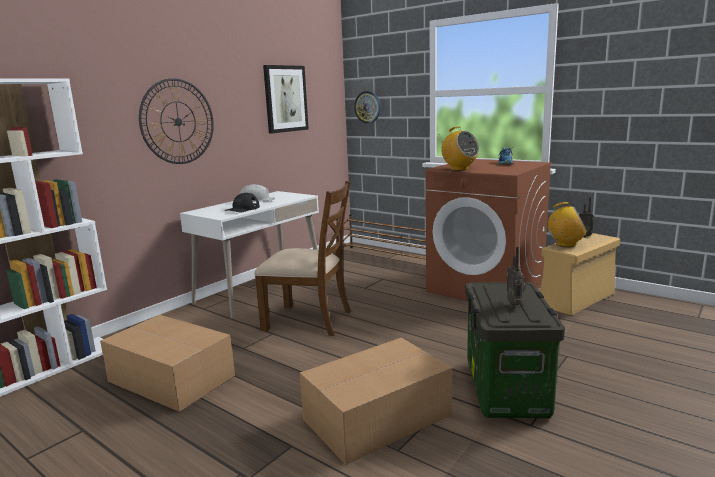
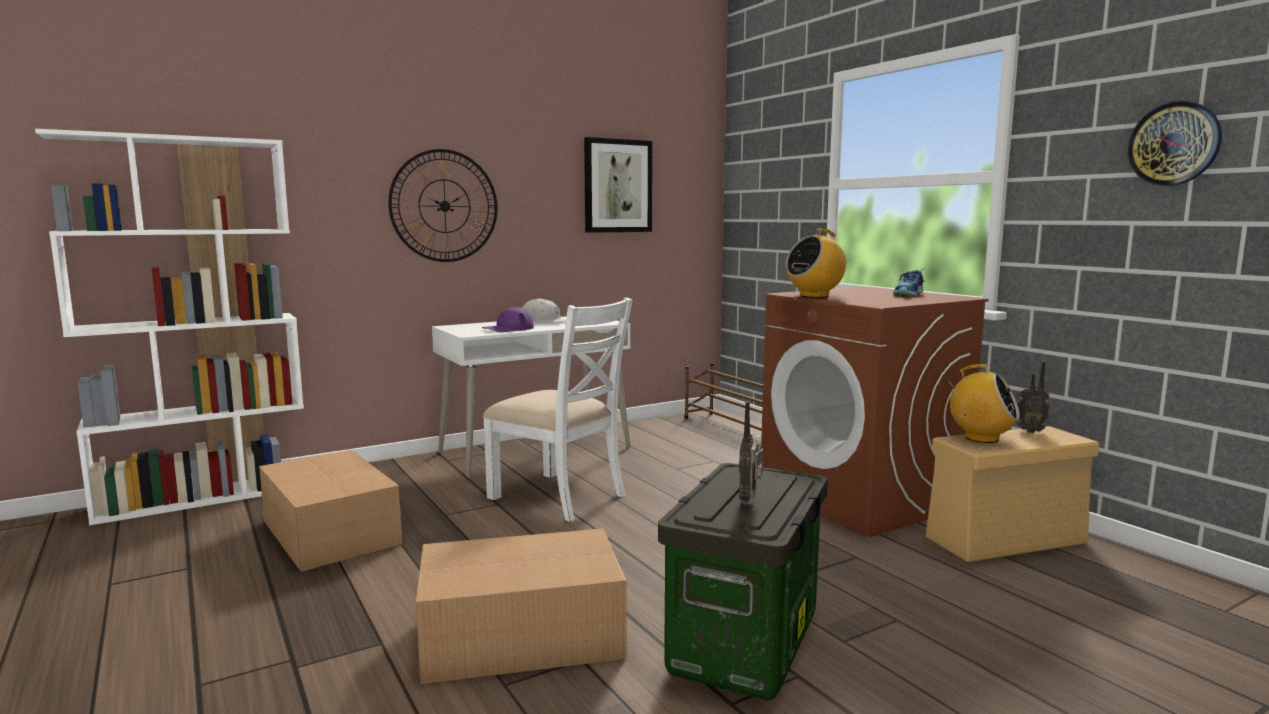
camera: 20 degrees right, 5 degrees down
black cap [224,193,260,213] -> purple cap [482,307,534,332]
brown chair [254,181,351,336] -> white chair [483,298,633,522]
wall clock [354,91,381,123] -> wall clock moved to [1127,101,1222,186]
radio [439,126,479,171] -> radio turned 75 degrees clockwise [786,228,846,298]

